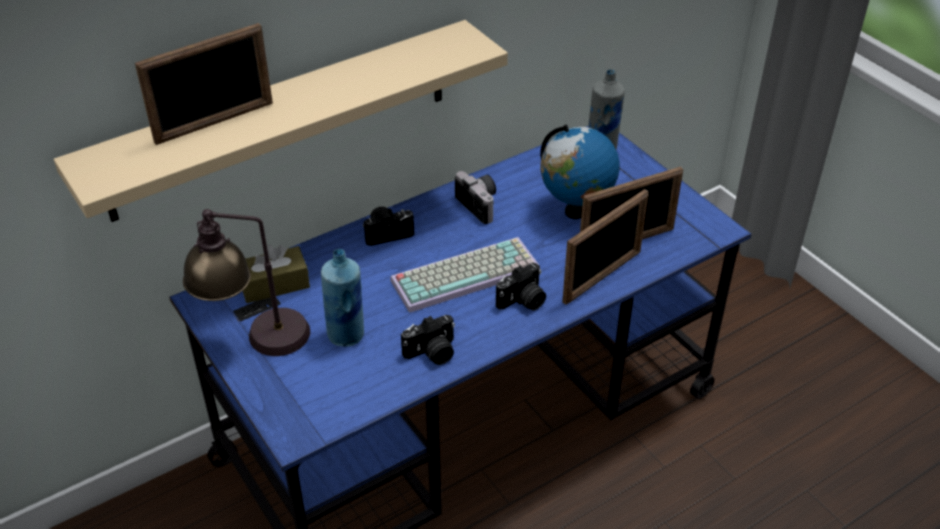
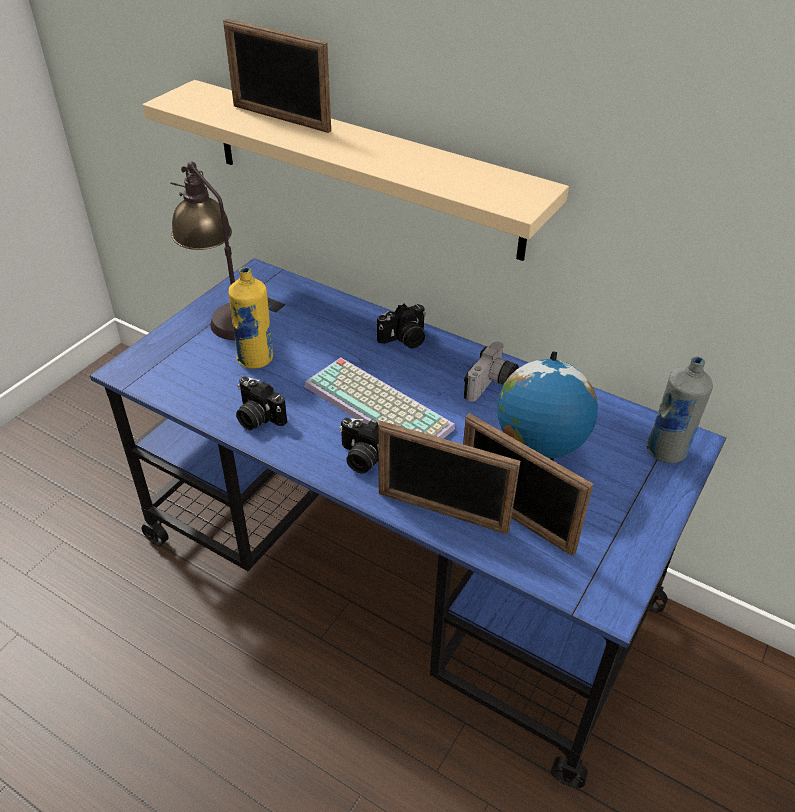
camera: 65 degrees right, 0 degrees up
brown tissue box [243,244,310,303] -> none
blue bottle [321,249,364,347] -> yellow bottle [229,267,273,369]
camera [363,207,414,246] -> camera turned 105 degrees clockwise [377,304,426,349]

